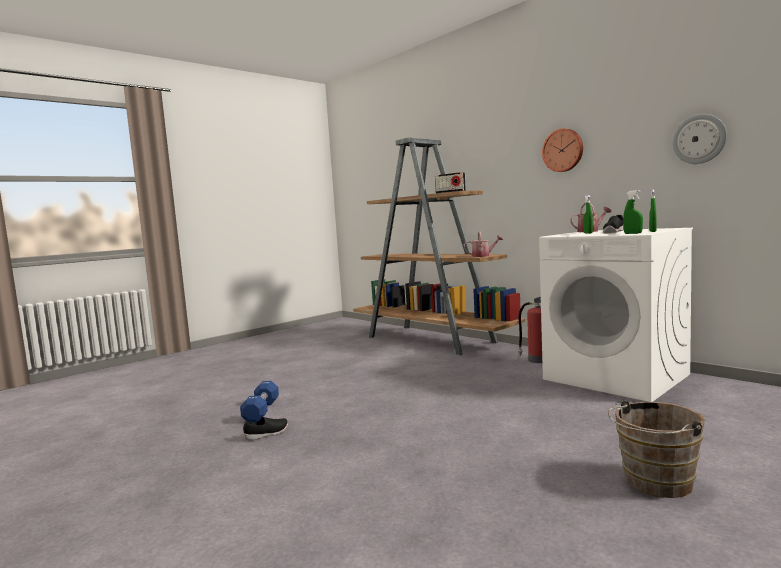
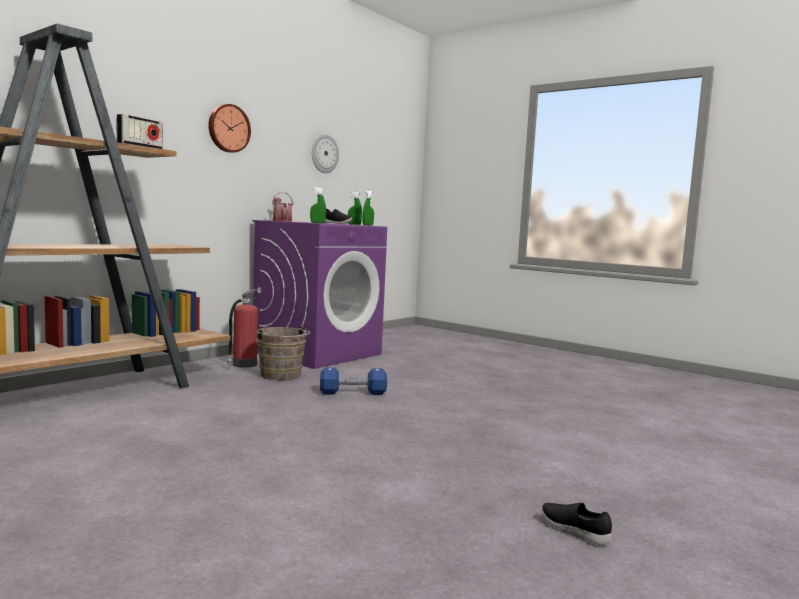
camera: 100 degrees left, 0 degrees up
blue dumbbell [240,381,279,422] -> blue dumbbell moved to [320,368,387,395]
black shoe [243,417,288,441] -> black shoe moved to [541,503,612,545]
watering can [463,231,503,257] -> none
white washing machine [539,228,693,402] -> purple washing machine [253,220,387,369]
brown bucket [608,401,705,498] -> brown bucket moved to [257,327,310,380]

